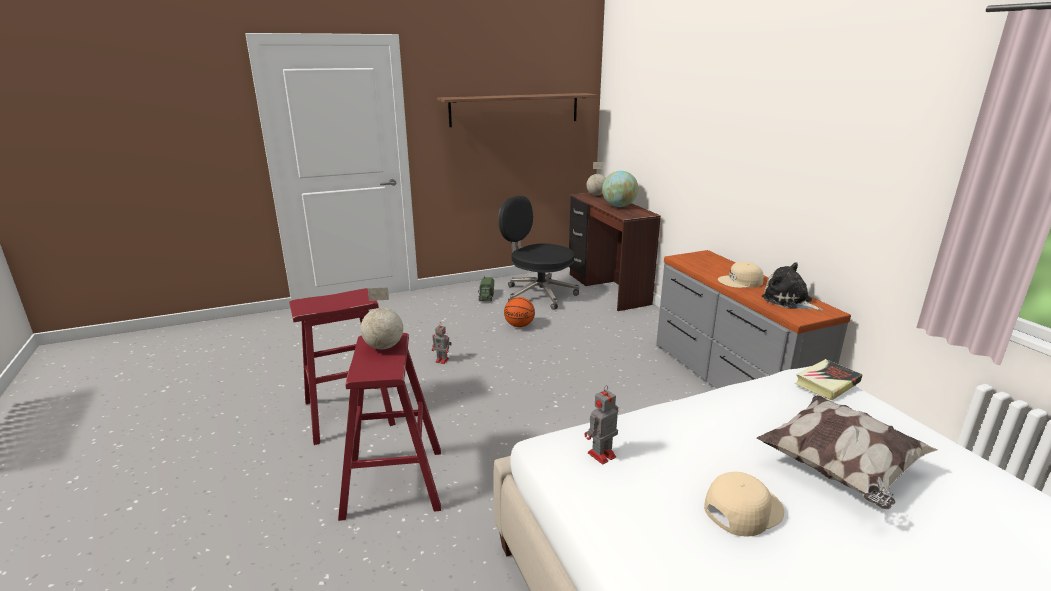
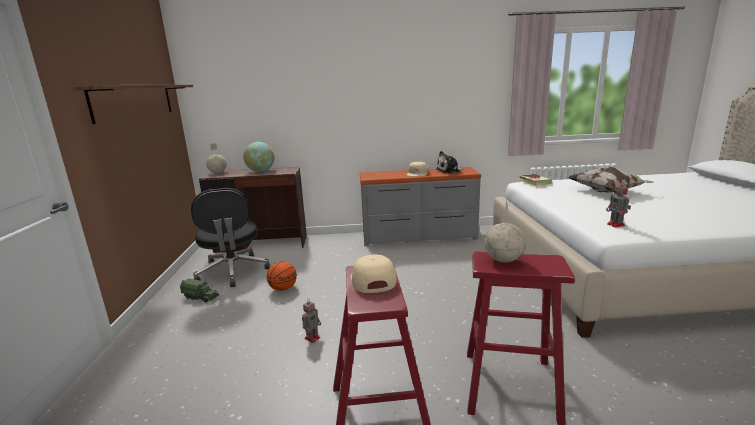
camera: 70 degrees left, 5 degrees down
black office chair [498,196,579,310] -> black office chair turned 75 degrees counterclockwise [191,188,270,287]
beige cap [704,472,784,537] -> beige cap moved to [350,255,396,293]

